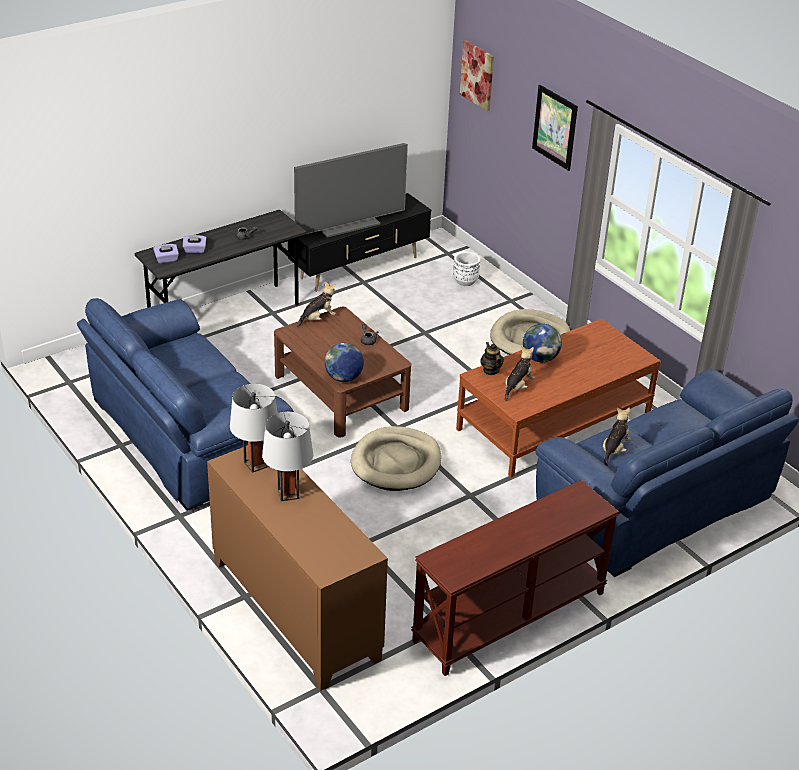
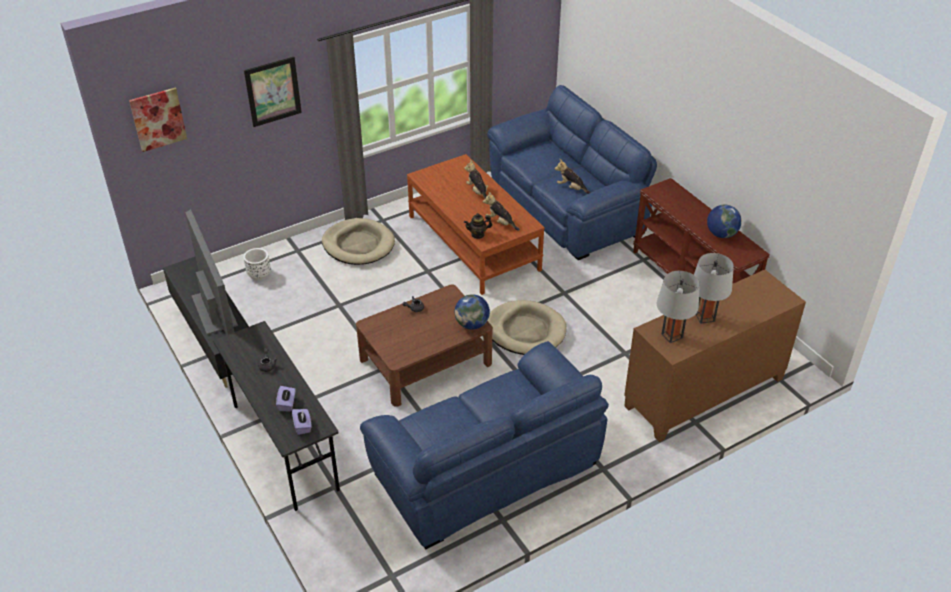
camera: 85 degrees left, 5 degrees up
plush toy [297,281,336,327] -> plush toy moved to [464,160,488,199]
globe [523,324,562,362] -> globe moved to [707,205,742,238]

